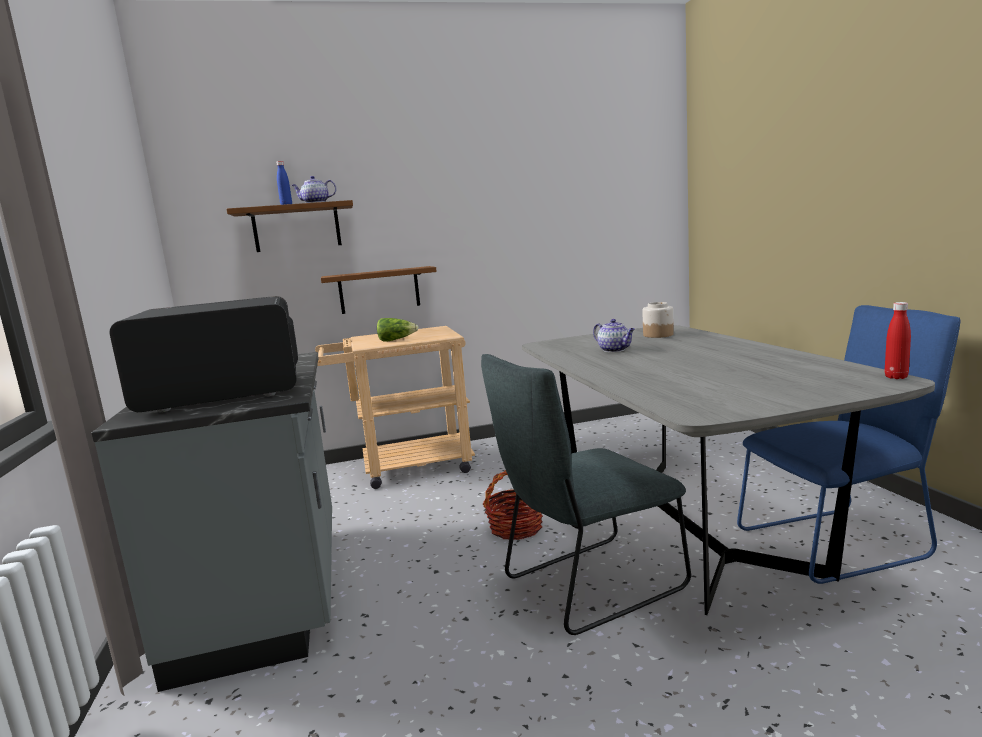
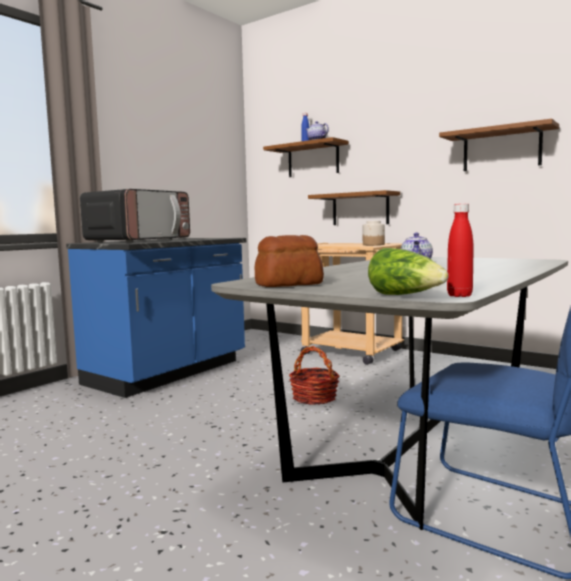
camera: 50 degrees right, 5 degrees down
grey counter [92,352,332,692] -> blue counter [66,238,246,398]
microwave [109,296,298,412] -> microwave turned 90 degrees clockwise [80,189,190,243]
lettuce [377,318,419,342] -> lettuce moved to [368,248,449,295]
grey chair [481,354,691,635] -> none
jar [642,302,674,338] -> jar moved to [363,221,385,245]
none -> bread [254,235,324,287]
none -> brown shelf [439,119,559,171]

